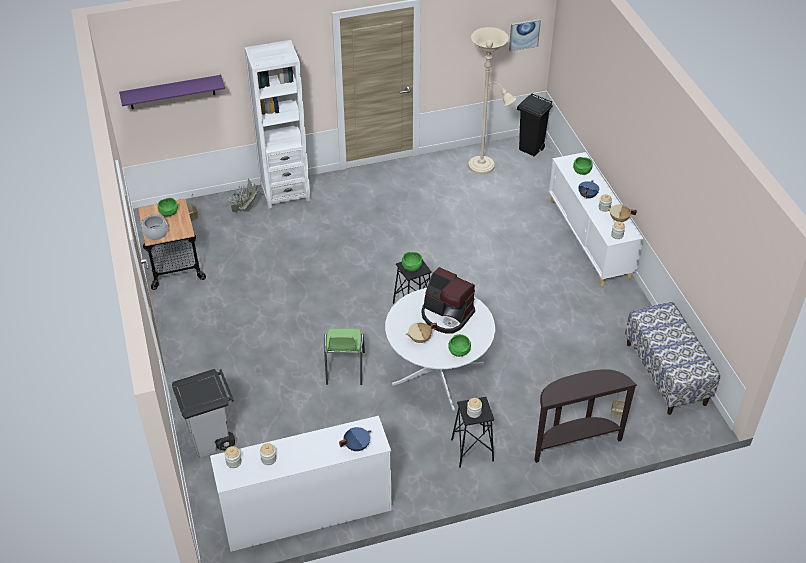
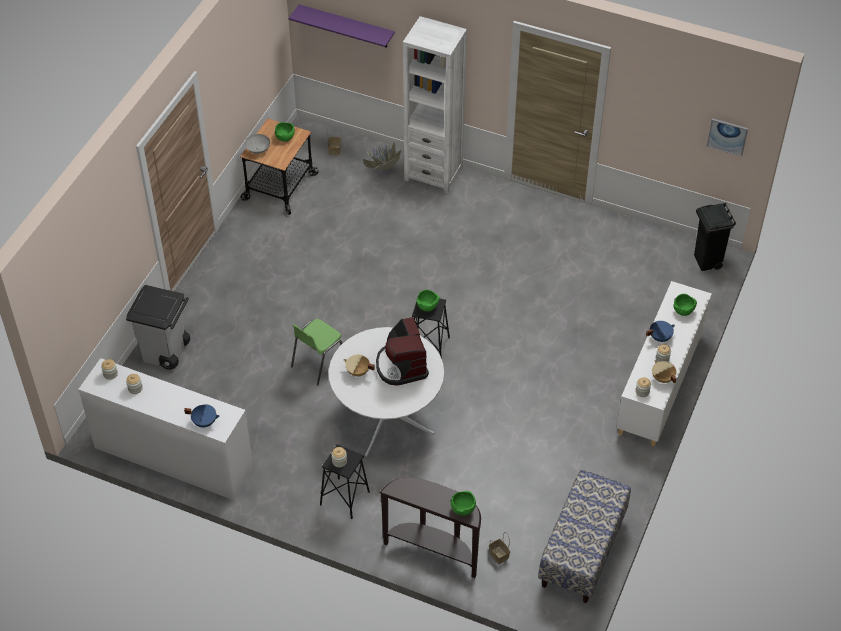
camera: 40 degrees right, 5 degrees up
cooking pot [140,214,168,240] -> grey bowl [245,134,270,154]
green bowl [448,334,471,357] -> green bowl moved to [451,491,476,516]
beige floor lamp [468,27,517,174] -> none

